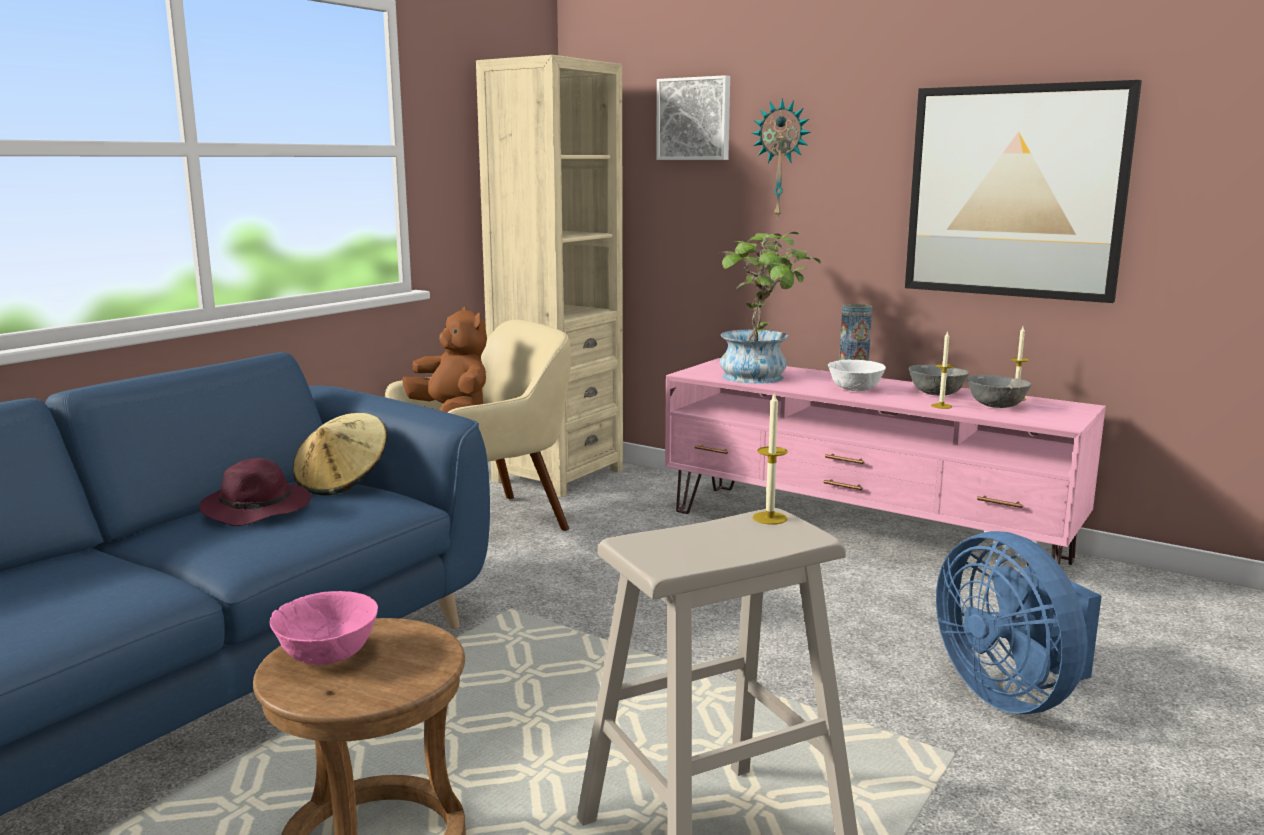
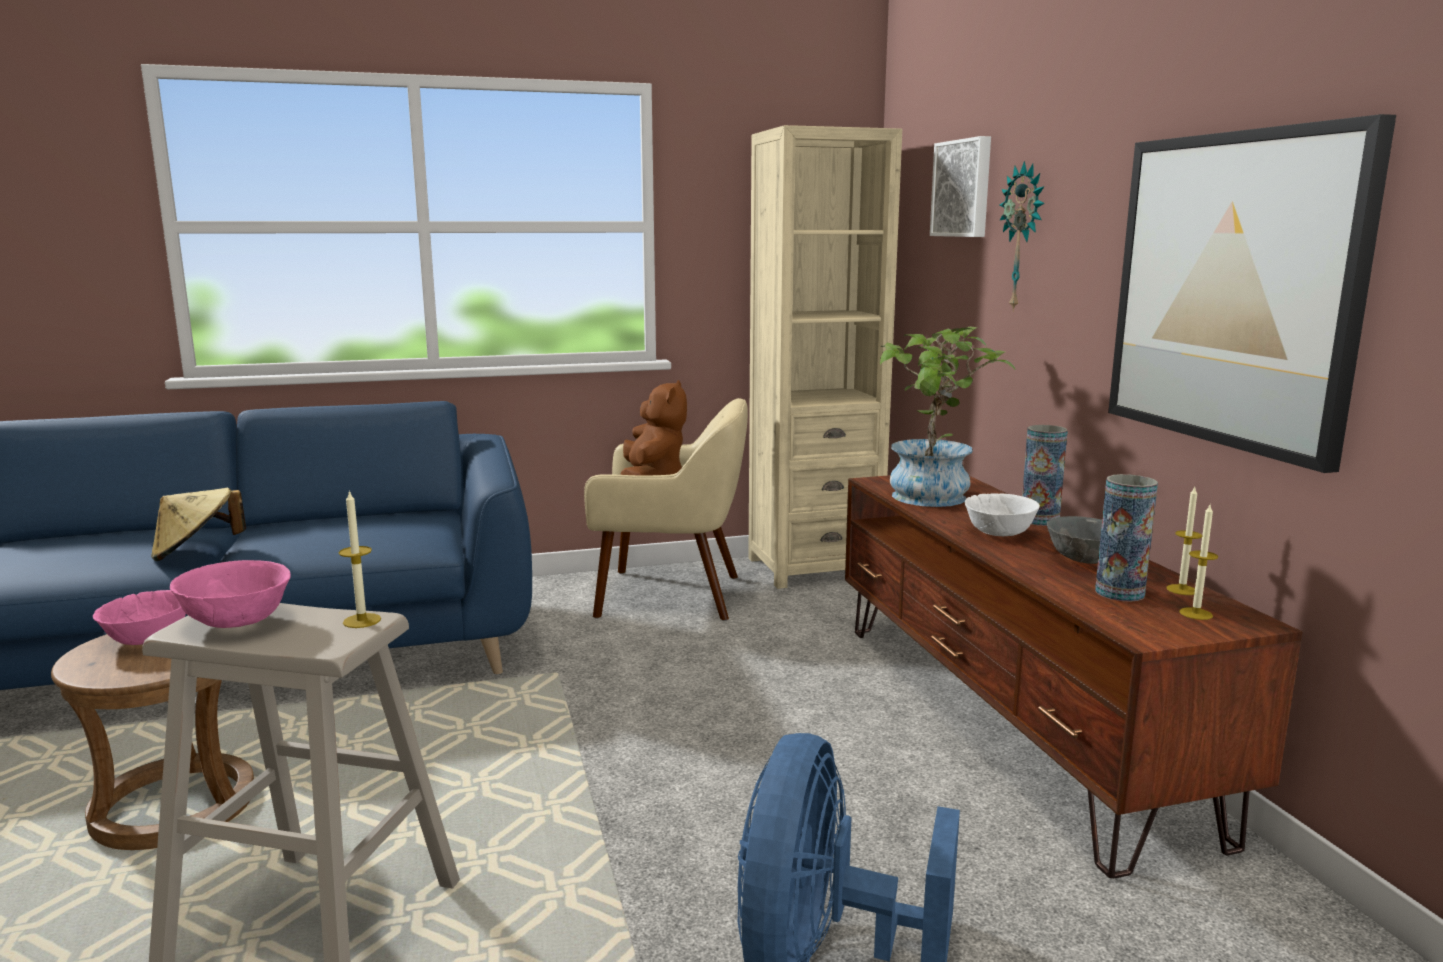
camera: 40 degrees right, 0 degrees up
purple hat [199,458,311,526] -> none
beige hat [293,413,387,495] -> beige hat moved to [151,488,246,561]
pink tv stand [665,358,1106,566] -> brown tv stand [845,475,1302,878]
candle [931,331,954,409] -> candle moved to [1179,503,1218,620]
grey bowl [967,375,1032,408] -> vase [1095,474,1158,602]
none -> pink bowl [170,560,291,628]

